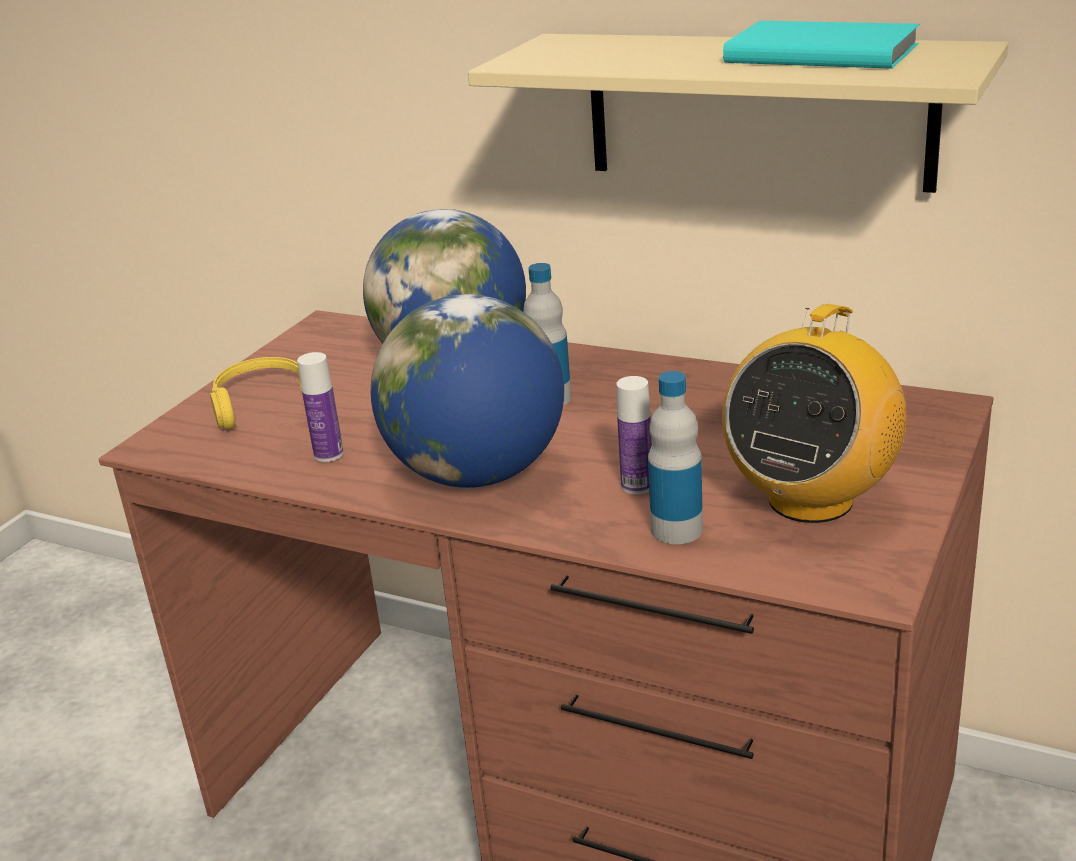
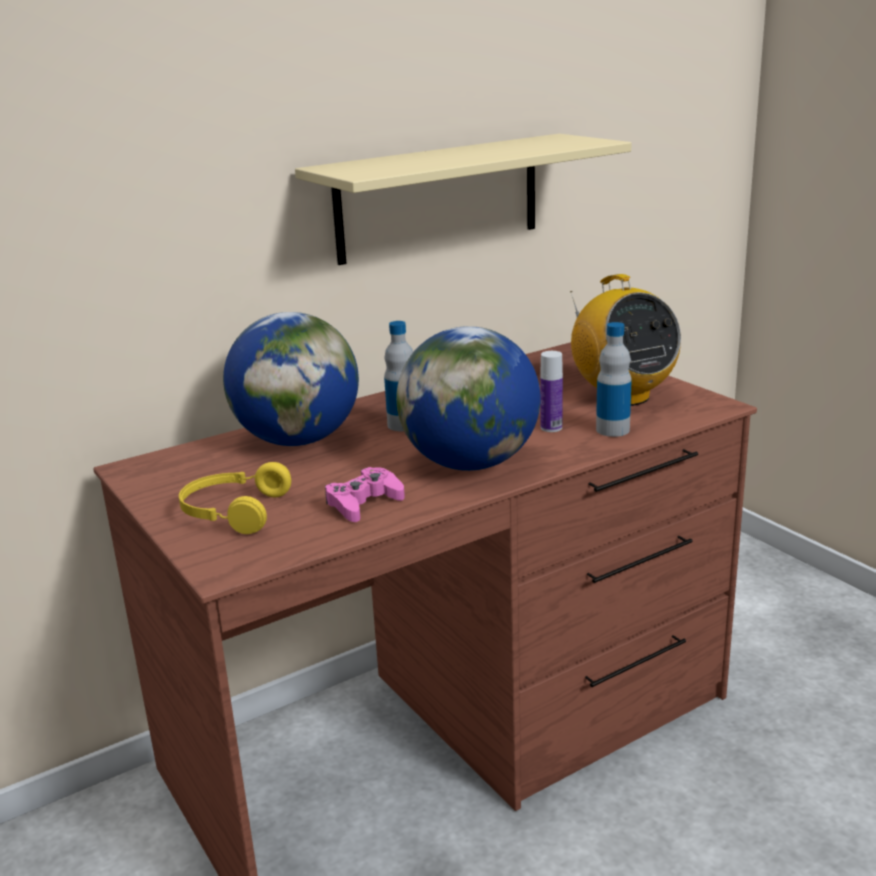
camera: 60 degrees left, 5 degrees down
bottle [297,352,344,462] -> pink game controller [325,467,405,522]
turquoise book [723,21,920,69] -> none

